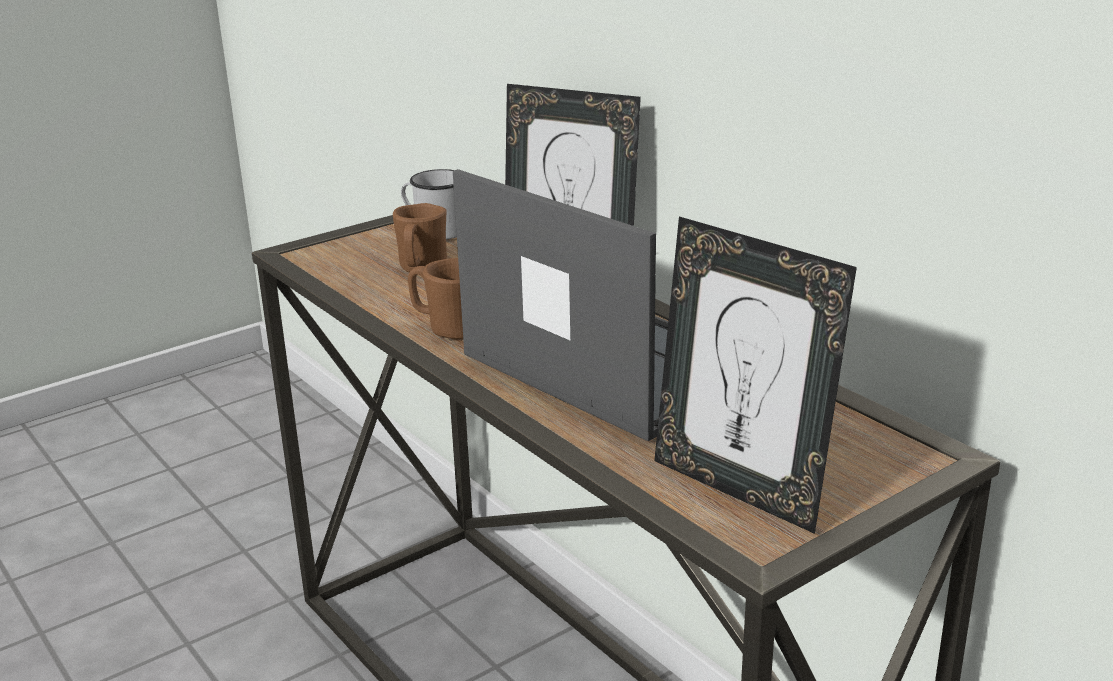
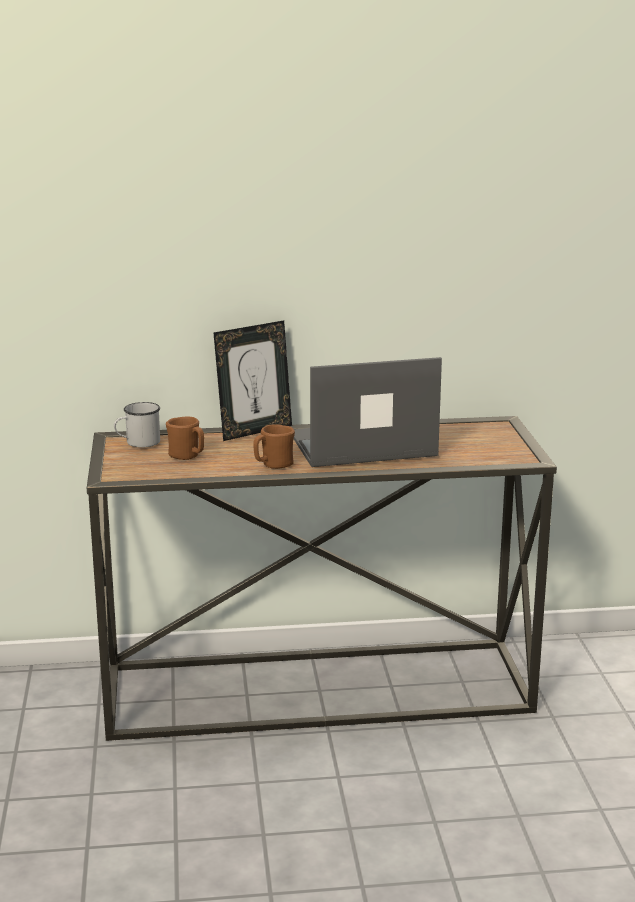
camera: 60 degrees left, 5 degrees down
picture frame [654,216,857,534] -> none

